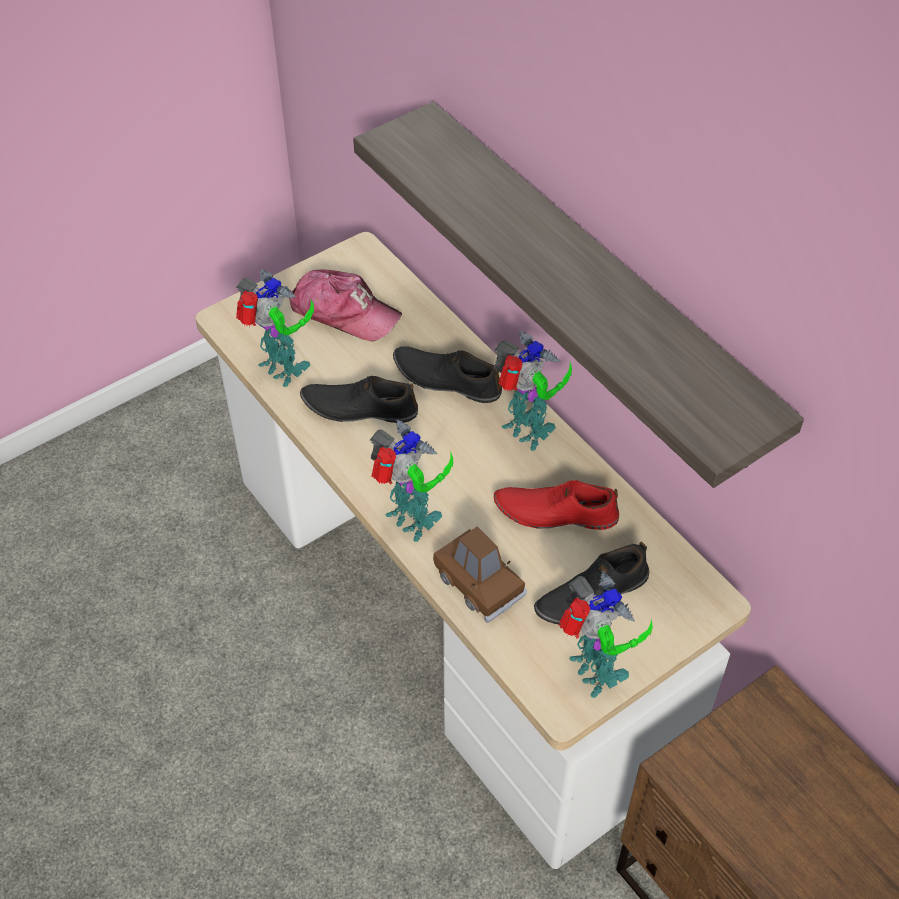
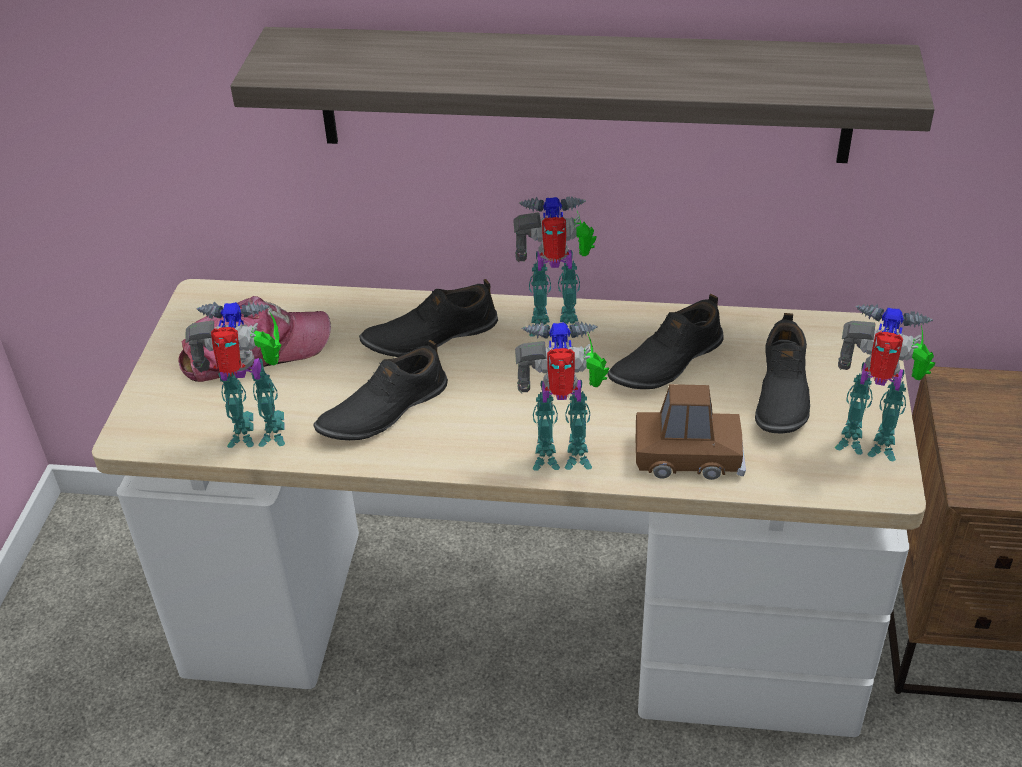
camera: 45 degrees left, 10 degrees down
red shoe [494,480,619,530] -> black shoe [607,294,724,389]

